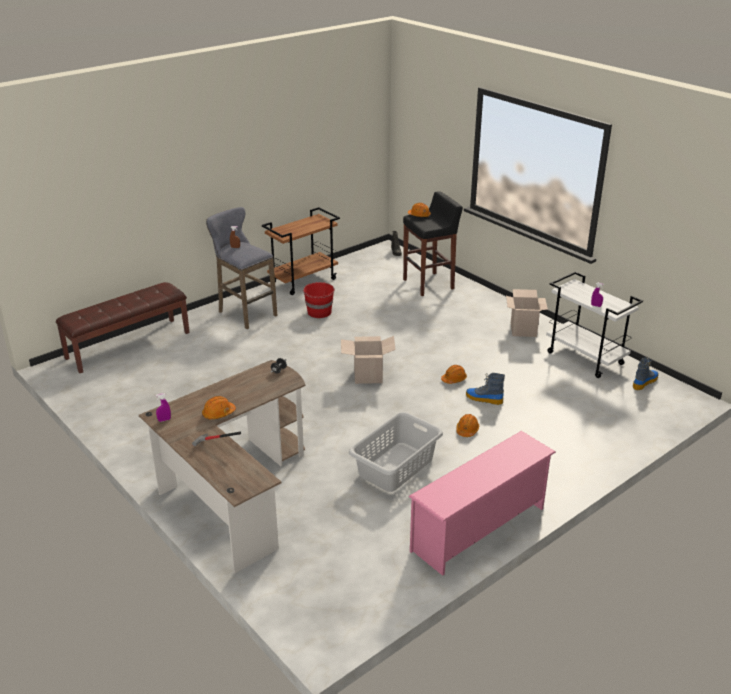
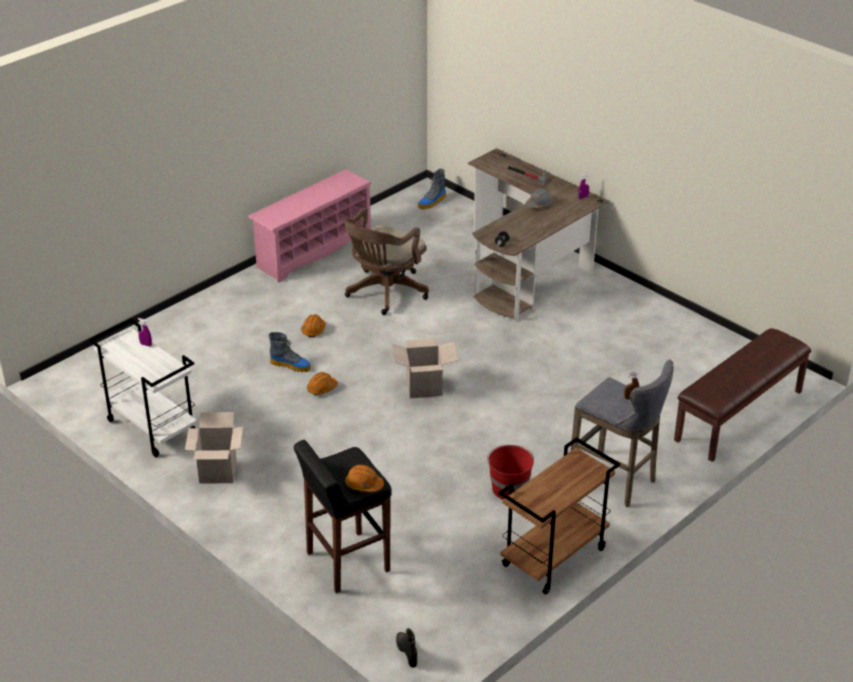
camera: 175 degrees right, 5 degrees up
orange hard hat [202,396,236,420] -> grey hard hat [526,188,554,209]
grey laundry basket [349,412,443,492] -> brown office chair [344,208,429,315]
boot [633,358,659,390] -> boot moved to [418,169,446,209]

